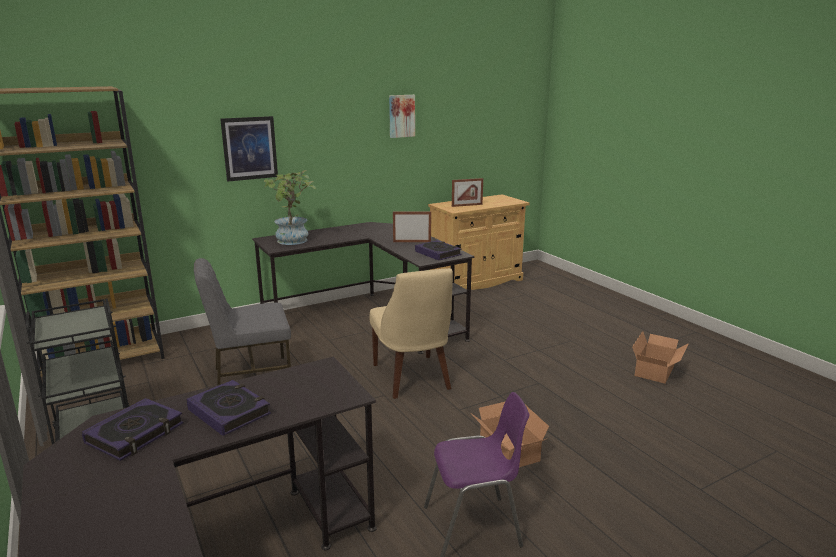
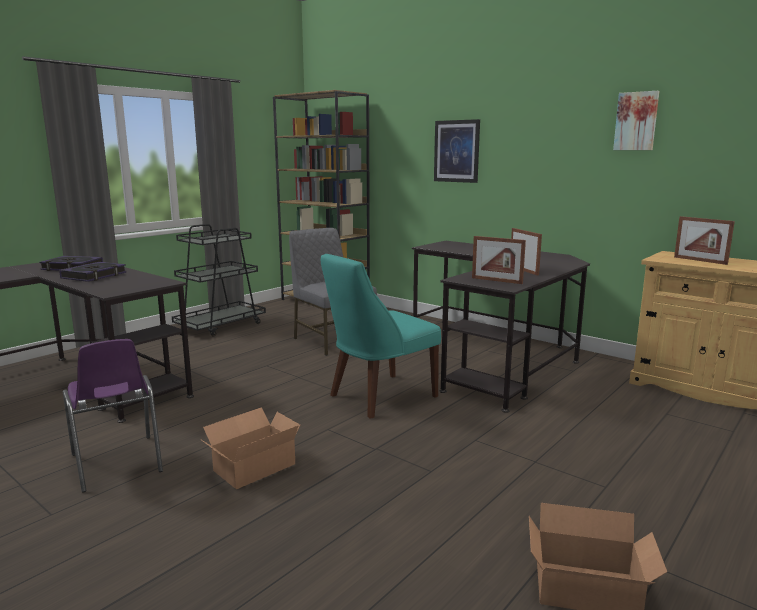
camera: 70 degrees right, 5 degrees down
potted plant [264,170,316,245] -> none
beige chair [370,268,453,399] -> turquoise chair [321,254,441,419]
book [415,240,461,261] -> picture frame [472,236,526,284]

